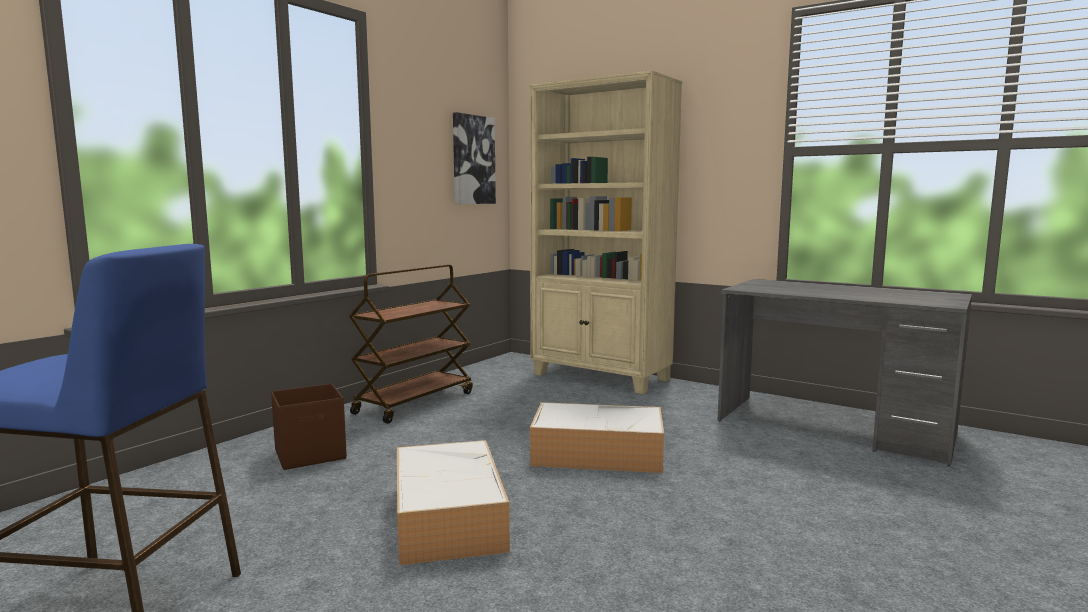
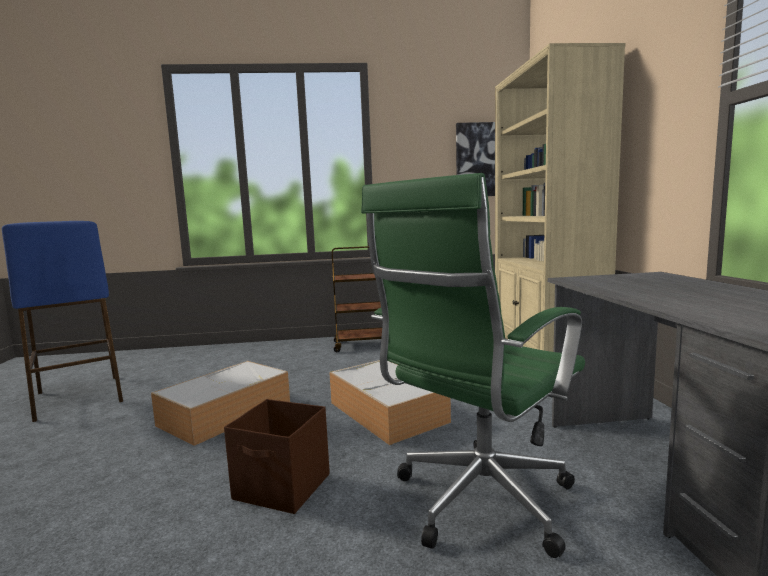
camera: 50 degrees right, 0 degrees up
brown storage box [271,383,347,470] -> brown storage box moved to [224,399,330,514]
none -> green office chair [361,173,585,558]

